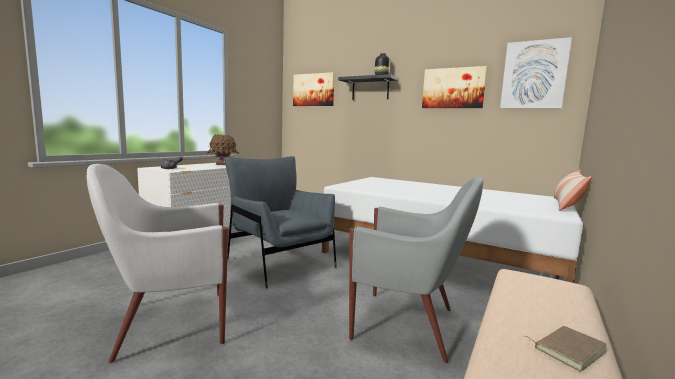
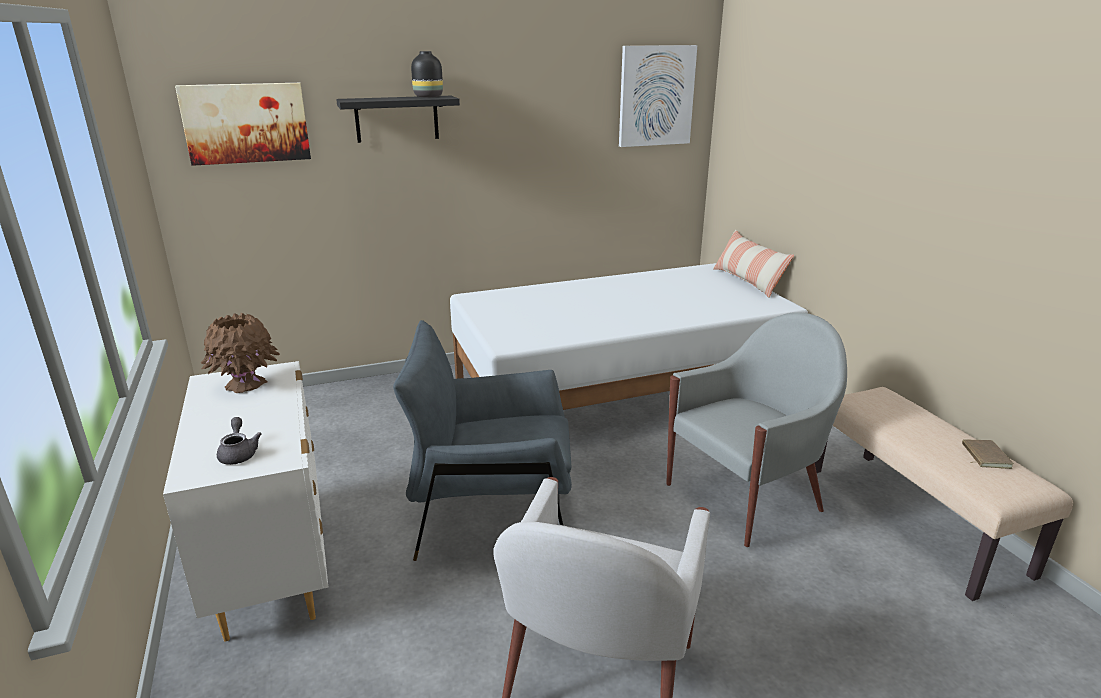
camera: 50 degrees left, 15 degrees up
picture [422,66,487,108] -> none

